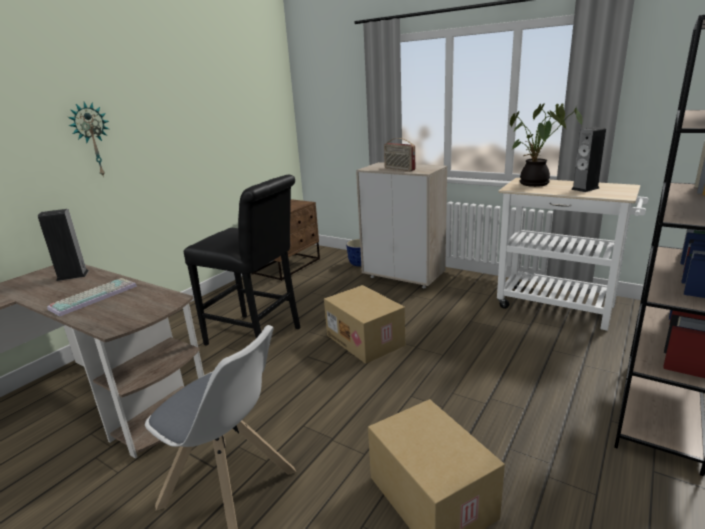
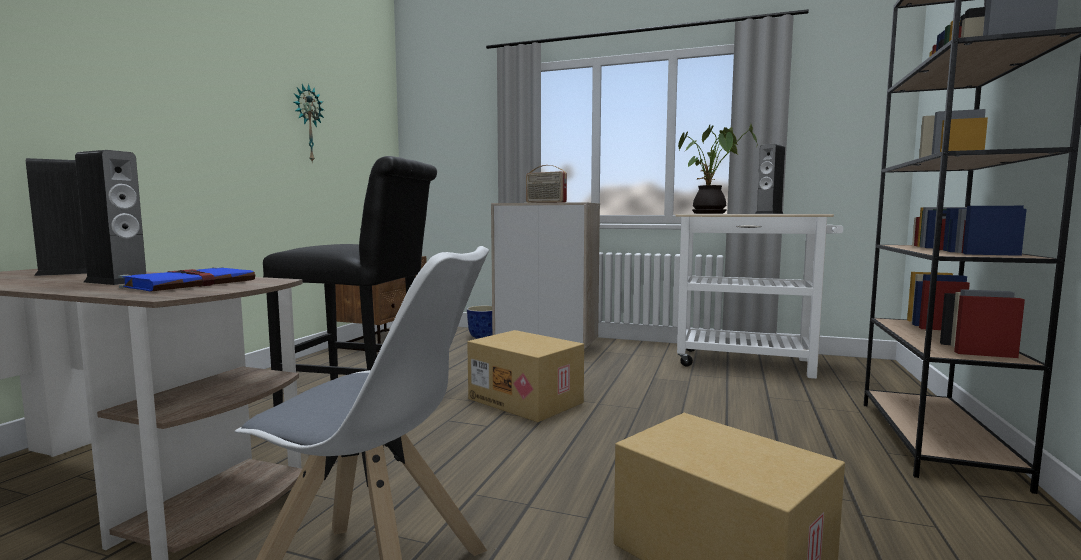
camera: 15 degrees left, 15 degrees down
keyboard [47,278,137,316] -> speaker [75,150,146,285]
wall clock [68,102,109,178] -> wall clock moved to [294,84,324,163]
none -> blue book [118,267,255,292]

